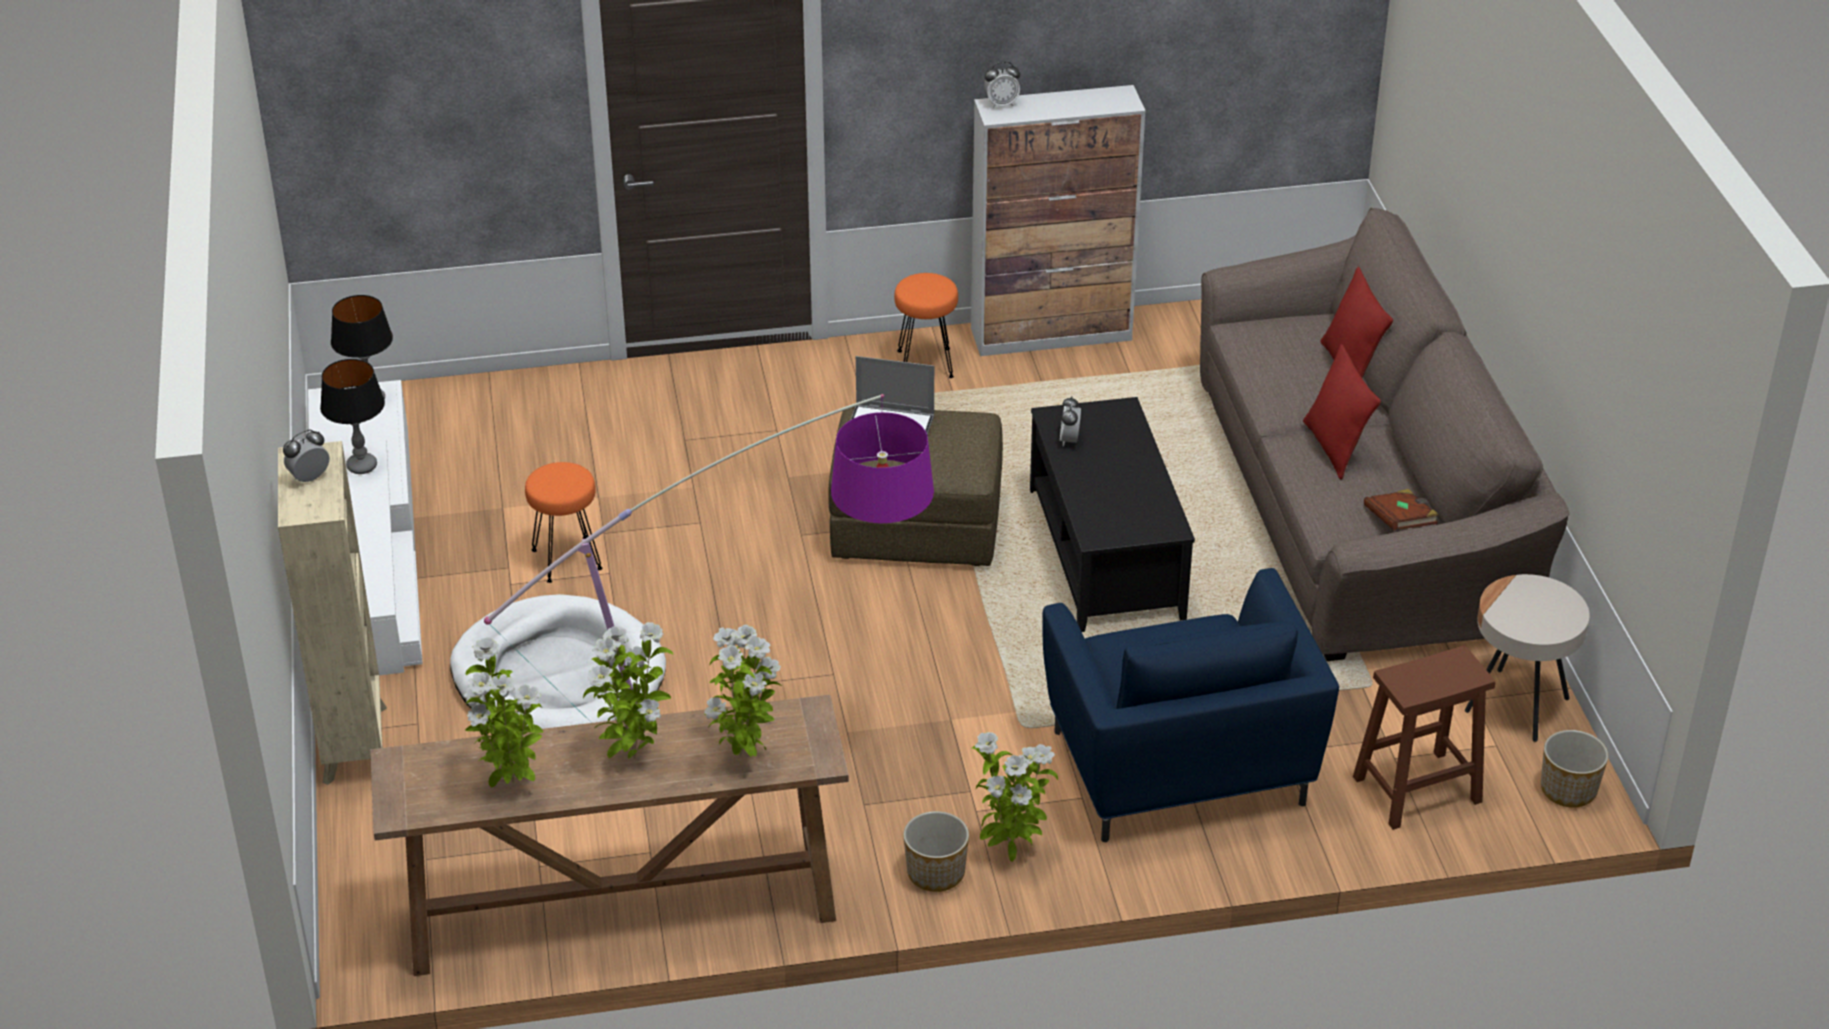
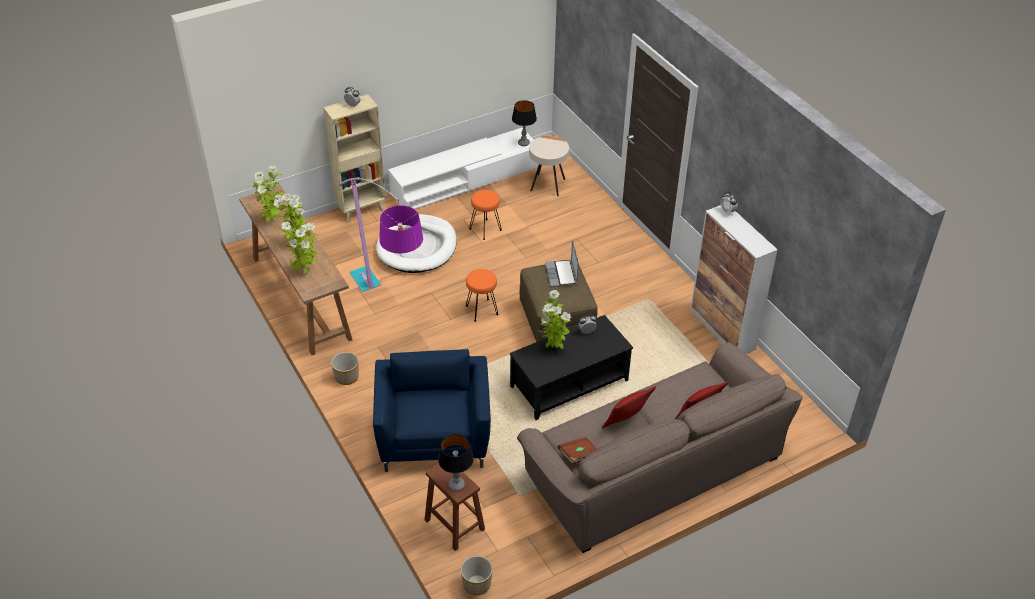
camera: 70 degrees right, 5 degrees up
table lamp [320,359,385,474] -> table lamp moved to [438,434,474,492]
orange stool [894,273,958,378] -> orange stool moved to [466,269,498,322]
potted plant [972,732,1058,862] -> potted plant moved to [540,290,571,349]
blue armchair [1042,568,1339,842] -> blue armchair turned 120 degrees clockwise [373,349,491,472]
beige side table [1465,574,1590,742] -> beige side table moved to [529,136,569,196]

